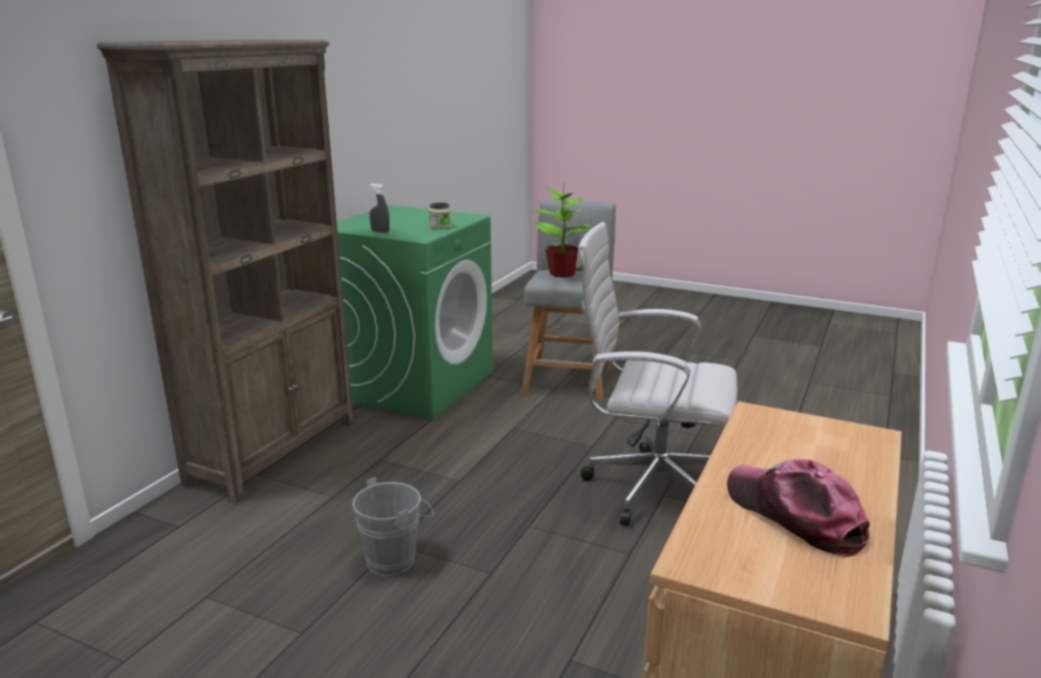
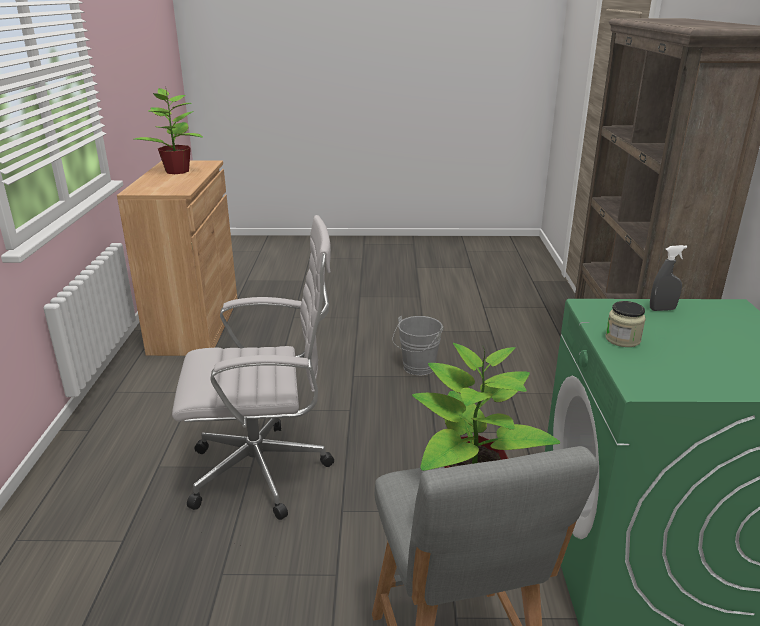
camera: 155 degrees right, 5 degrees up
cap [727,459,870,557] -> potted plant [135,86,203,174]

